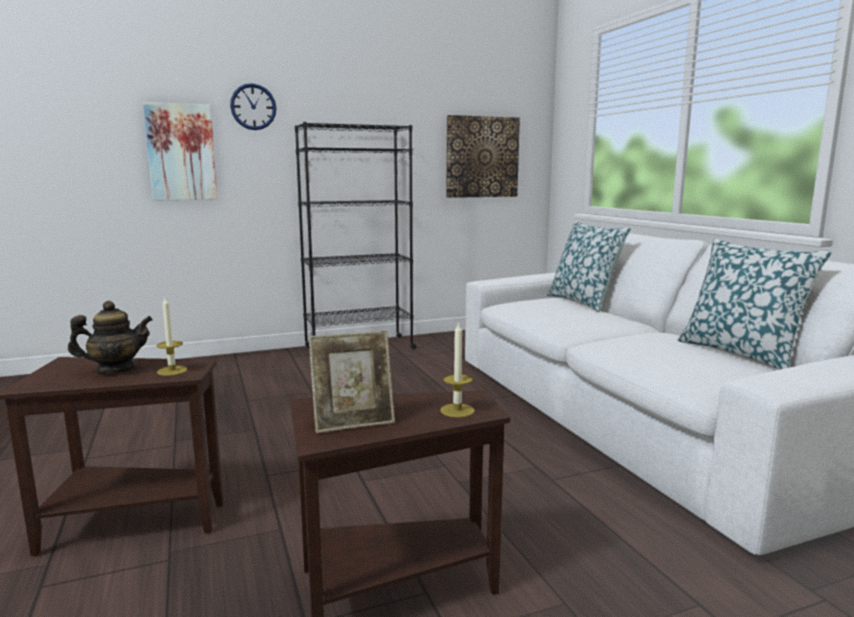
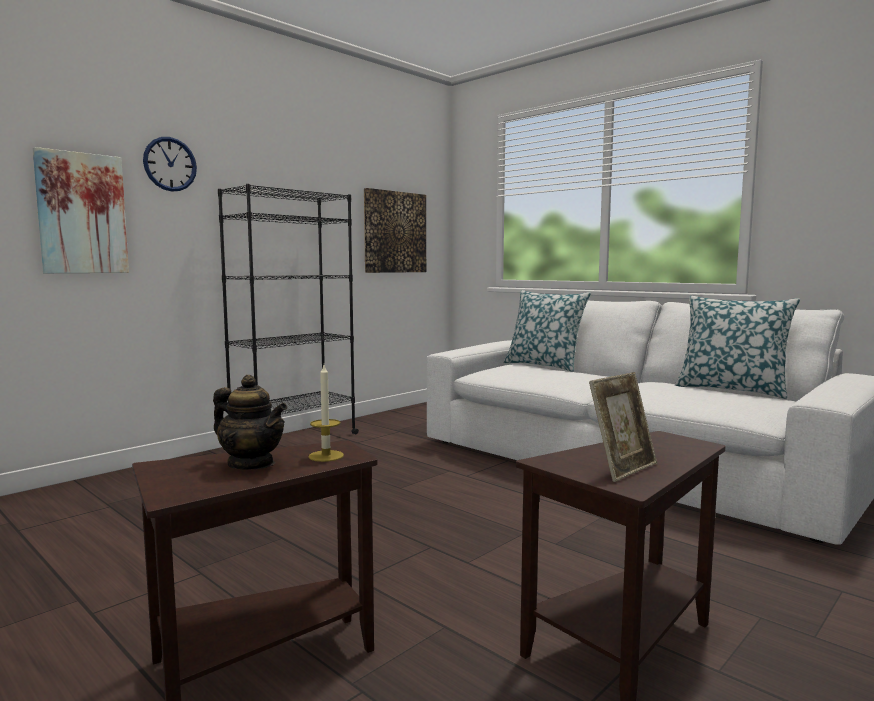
camera: 25 degrees left, 5 degrees down
teapot [68,301,153,374] -> teapot turned 75 degrees clockwise [213,375,287,469]
candle [440,321,475,418] -> none

